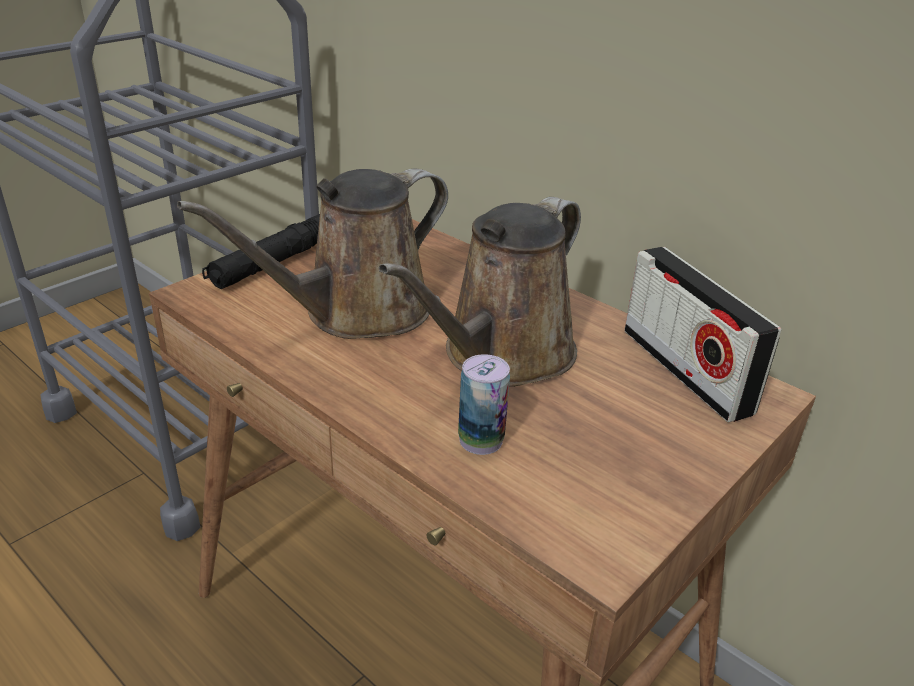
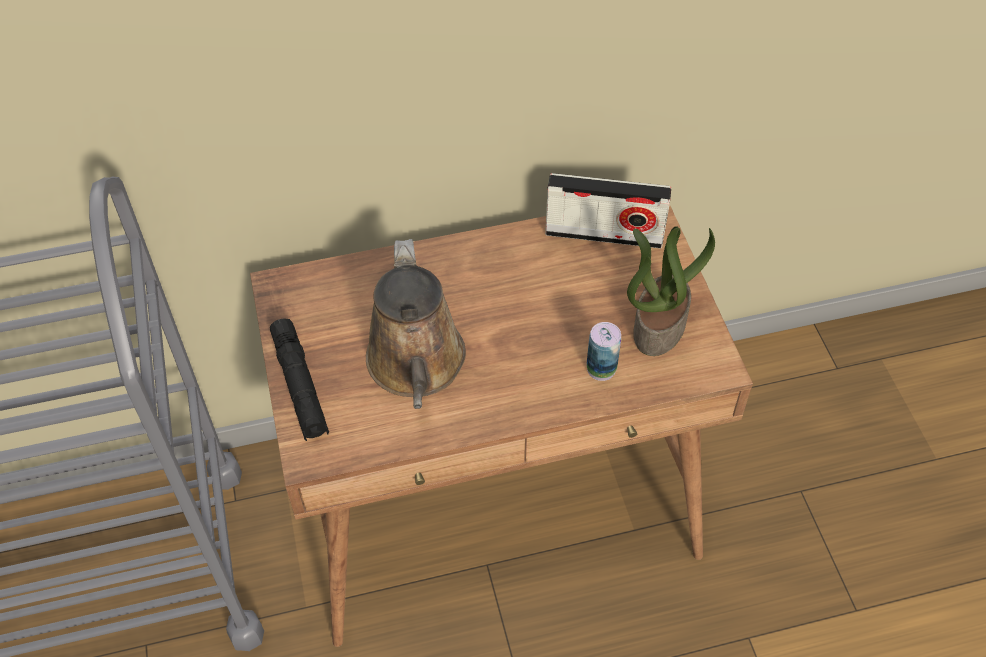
camera: 55 degrees left, 20 degrees up
brown watering can [379,197,581,387] -> none
none -> potted plant [627,226,715,356]

